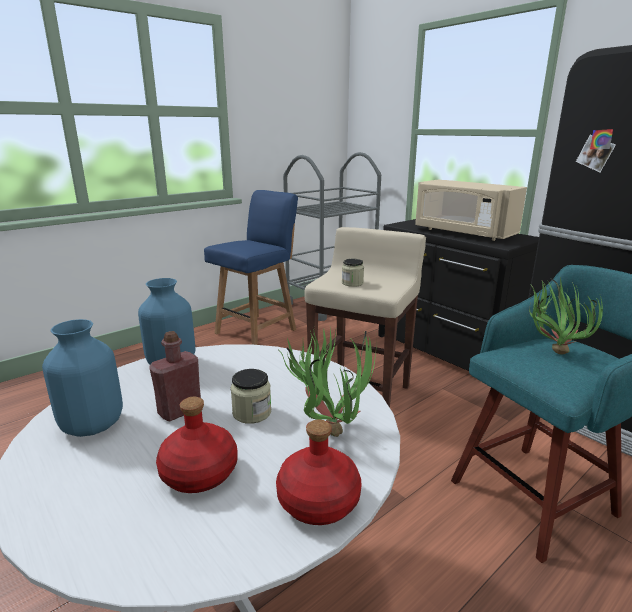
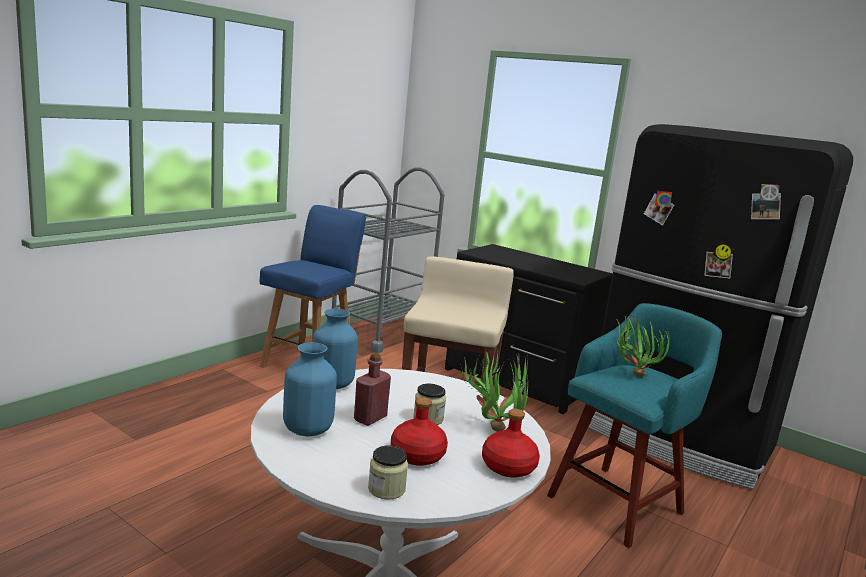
camera: 15 degrees left, 5 degrees down
jar [342,259,364,287] -> jar moved to [368,445,408,500]
beige microwave [415,180,527,241] -> none

